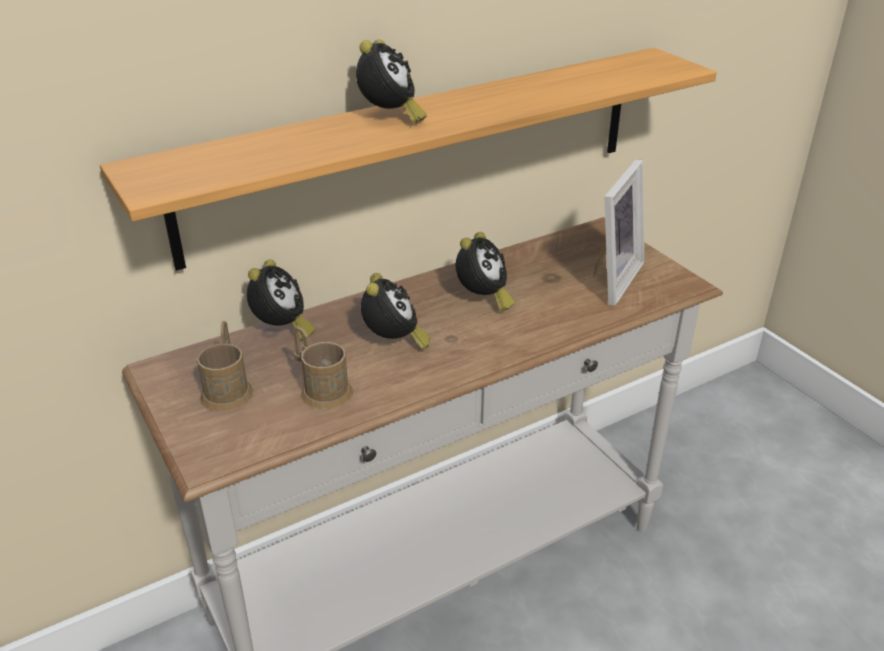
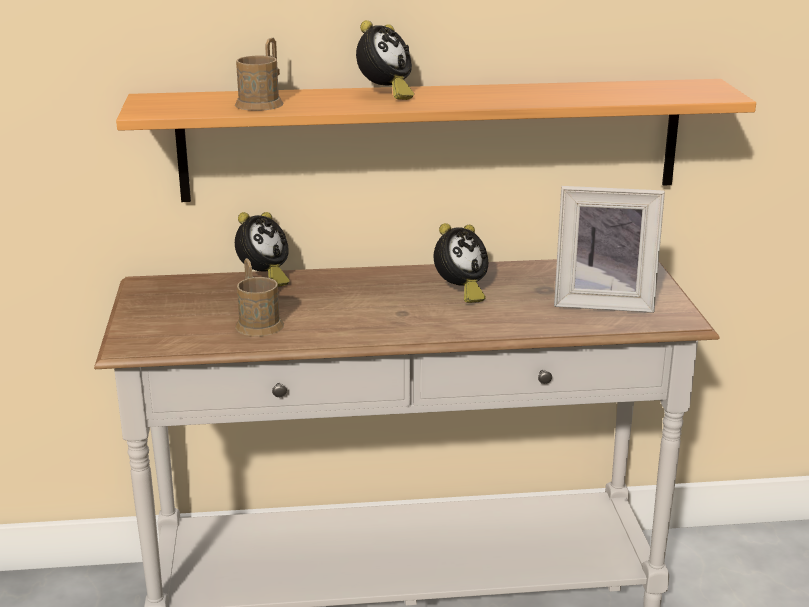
camera: 25 degrees right, 10 degrees down
brown mug [197,321,253,412] -> brown mug moved to [234,38,283,111]
alarm clock [361,273,430,350] -> none
picture frame [593,159,644,305] -> picture frame turned 45 degrees clockwise [554,186,665,313]

